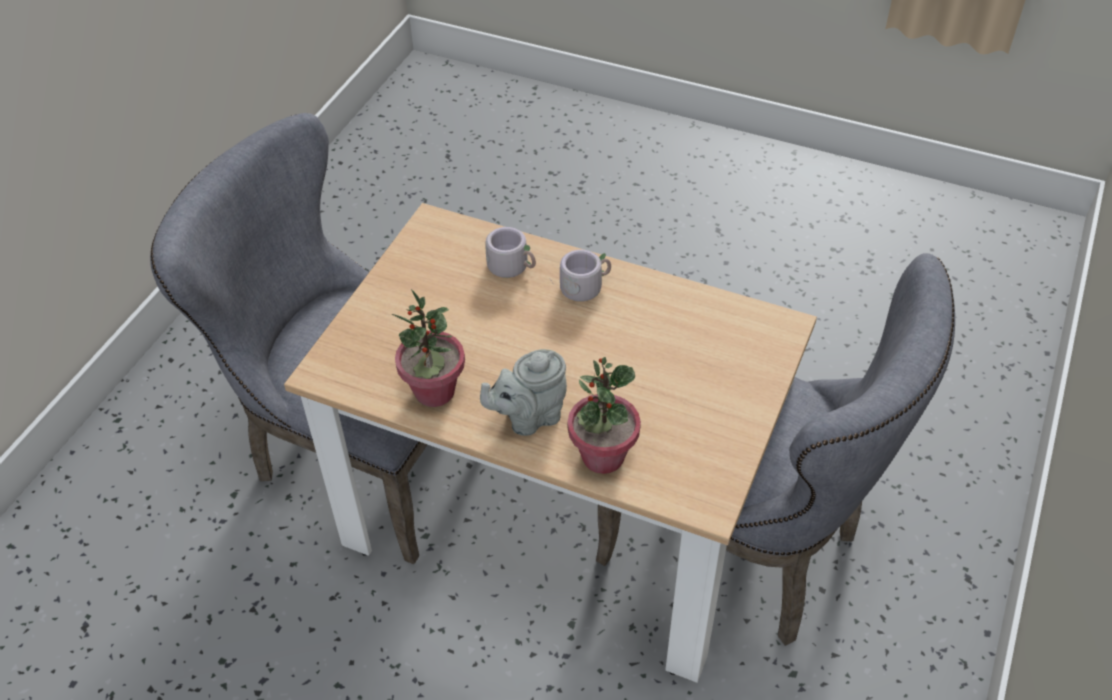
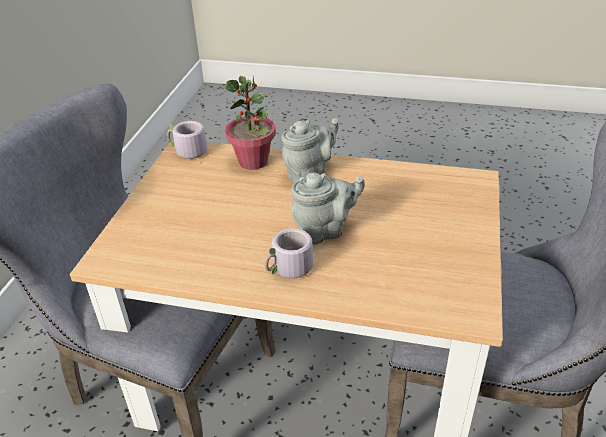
camera: 170 degrees right, 10 degrees down
potted plant [392,289,465,407] -> none
grey mug [486,227,536,278] -> grey mug moved to [167,121,207,165]
none -> grey teapot [291,173,365,245]

